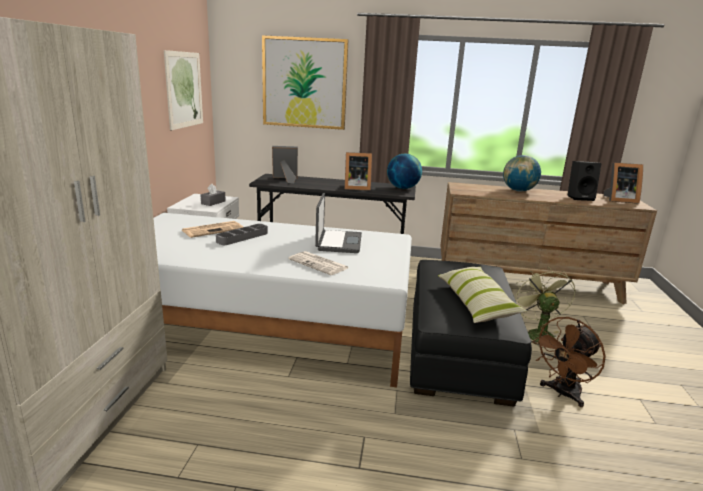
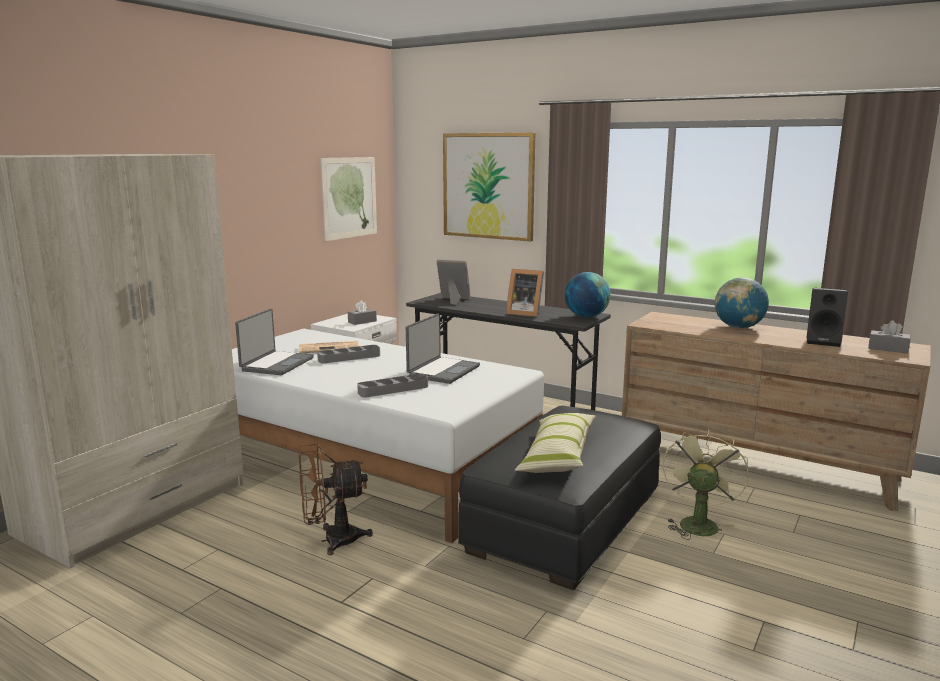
camera: 25 degrees right, 5 degrees down
newspaper [288,251,348,275] -> grey tray [357,374,428,397]
brown fan [532,317,606,407] -> brown fan moved to [299,444,373,555]
picture frame [604,163,643,204] -> grey tissue box [868,320,911,354]
none -> laptop [235,309,314,375]

